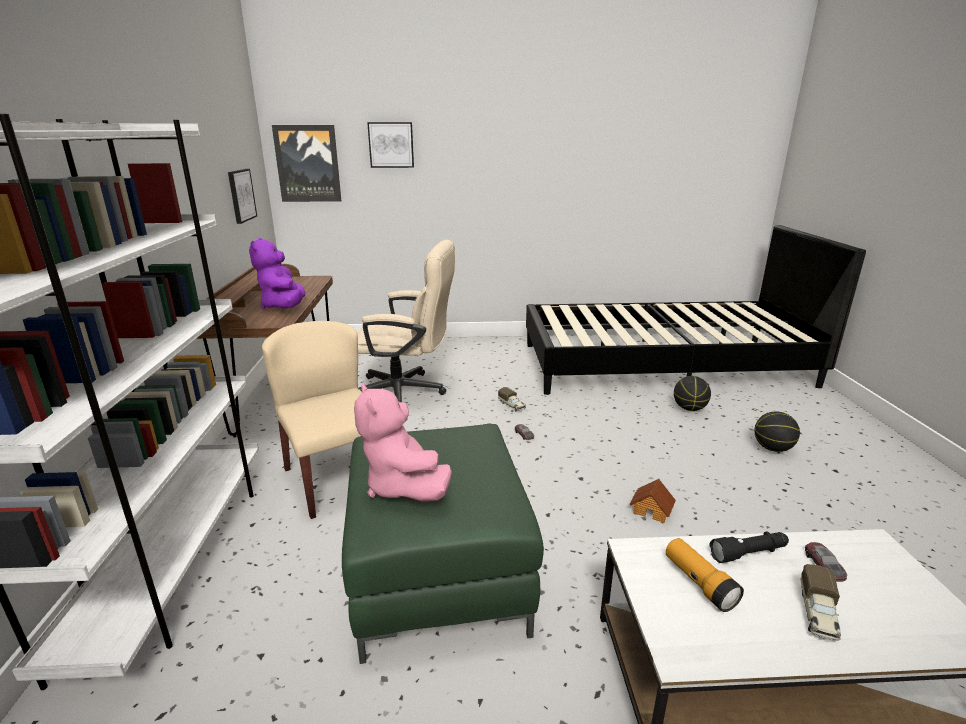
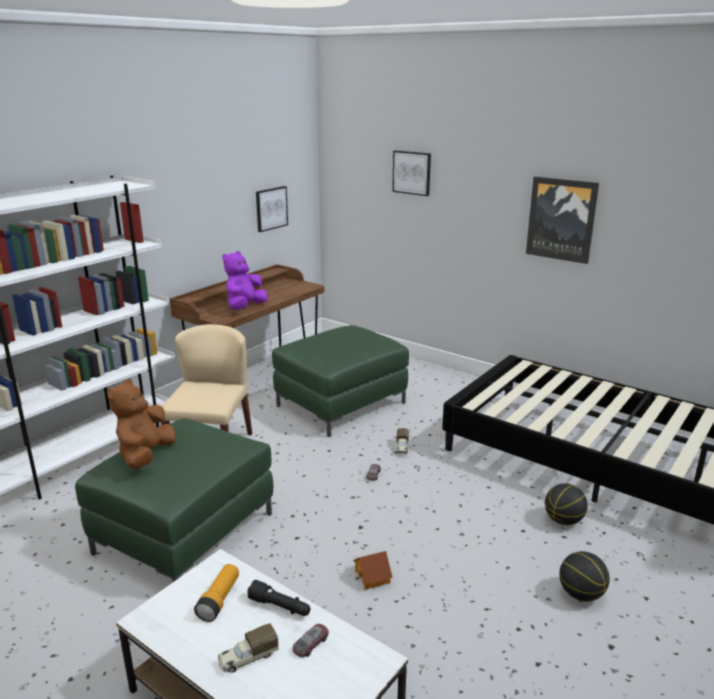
camera: 40 degrees right, 0 degrees up
picture [272,125,341,202] -> picture moved to [526,177,599,264]
pink plush toy [354,383,452,502] -> brown plush toy [107,379,176,469]
beige office chair [357,240,455,402] -> green ottoman [272,325,409,437]

